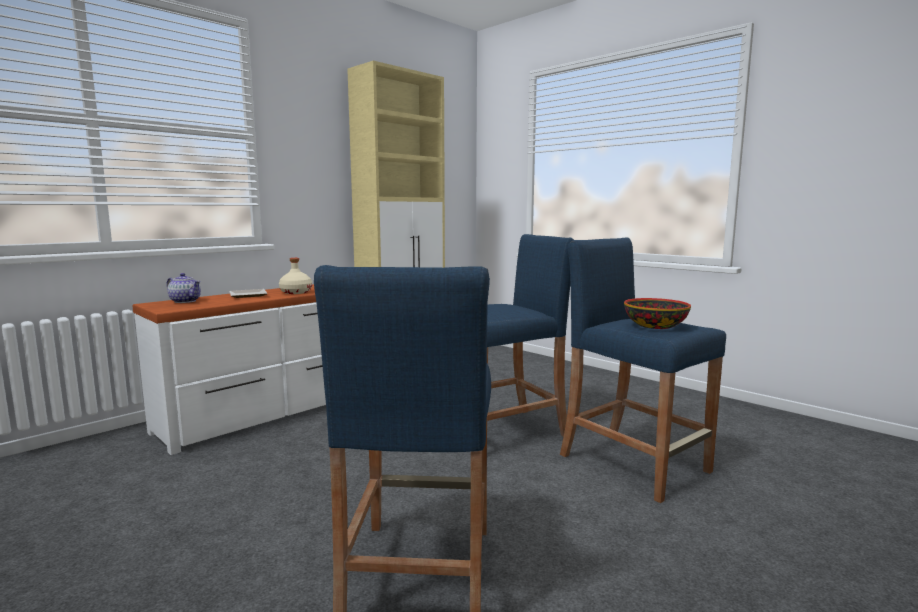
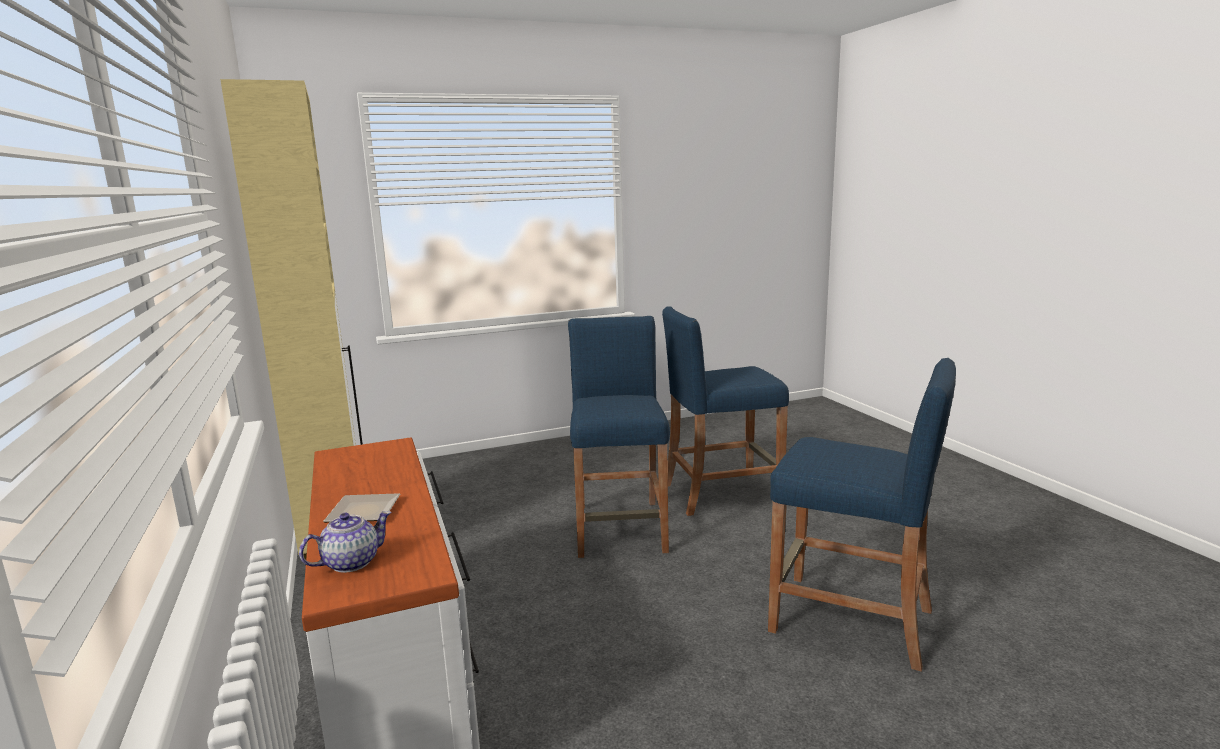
camera: 65 degrees left, 5 degrees up
beige bottle [279,258,312,294] -> none
bowl [624,298,691,329] -> none

